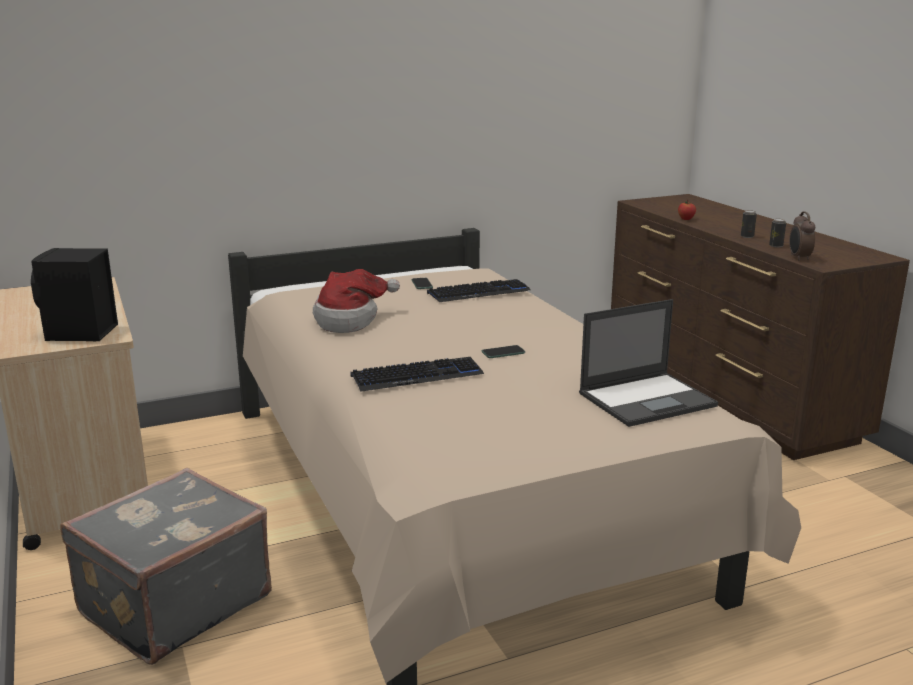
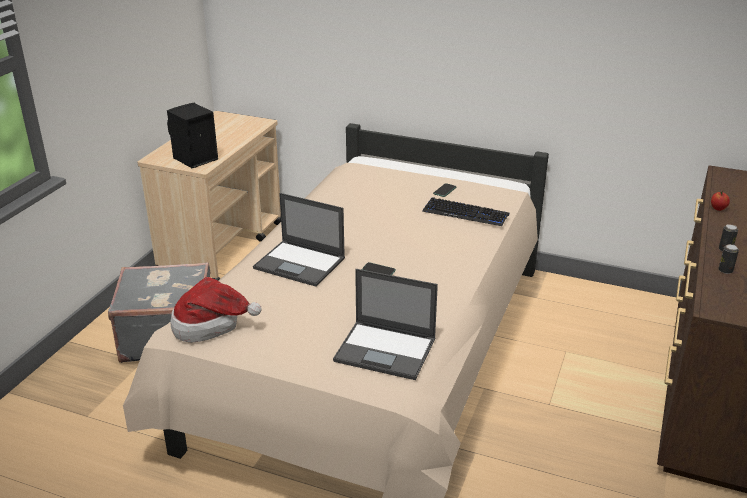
camera: 45 degrees right, 10 degrees up
hat [313,269,400,333] -> hat moved to [170,277,262,343]
keyboard [350,357,484,392] -> laptop [253,193,345,287]
alarm clock [789,211,815,261] -> none

